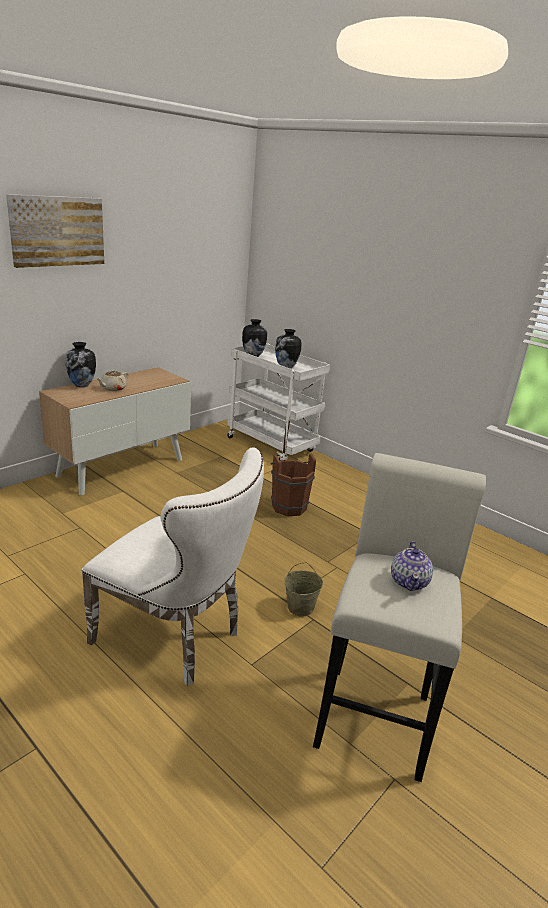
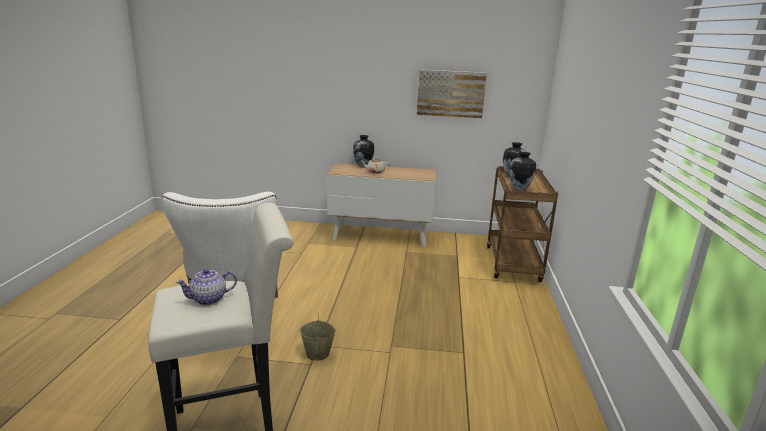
camera: 55 degrees right, 5 degrees down
picture [6,194,104,268] -> picture moved to [417,69,487,118]
white cart [227,344,330,461] -> brown cart [487,166,558,282]
brown bucket [271,454,316,516] -> none

